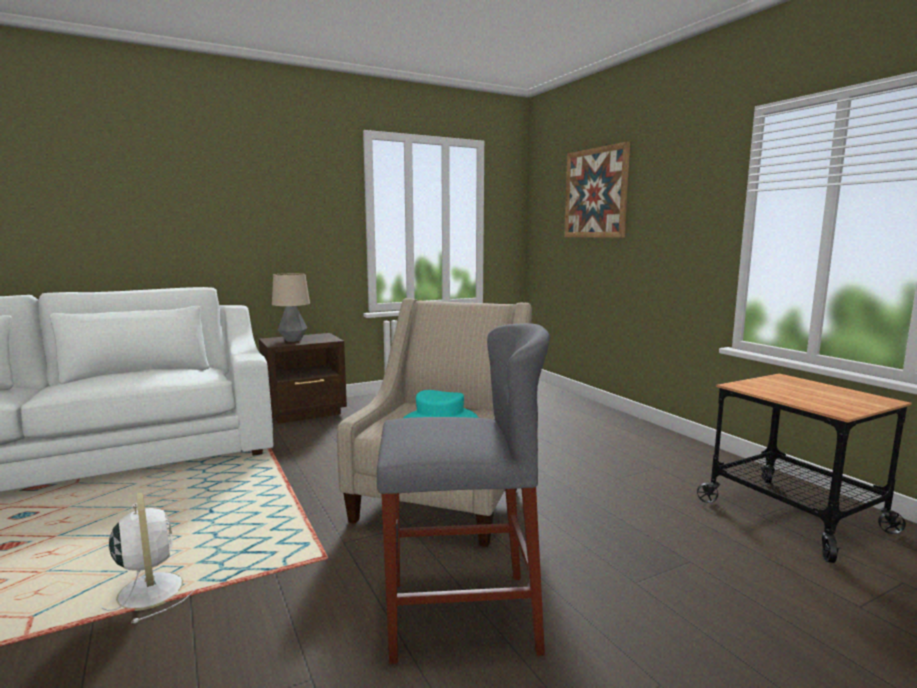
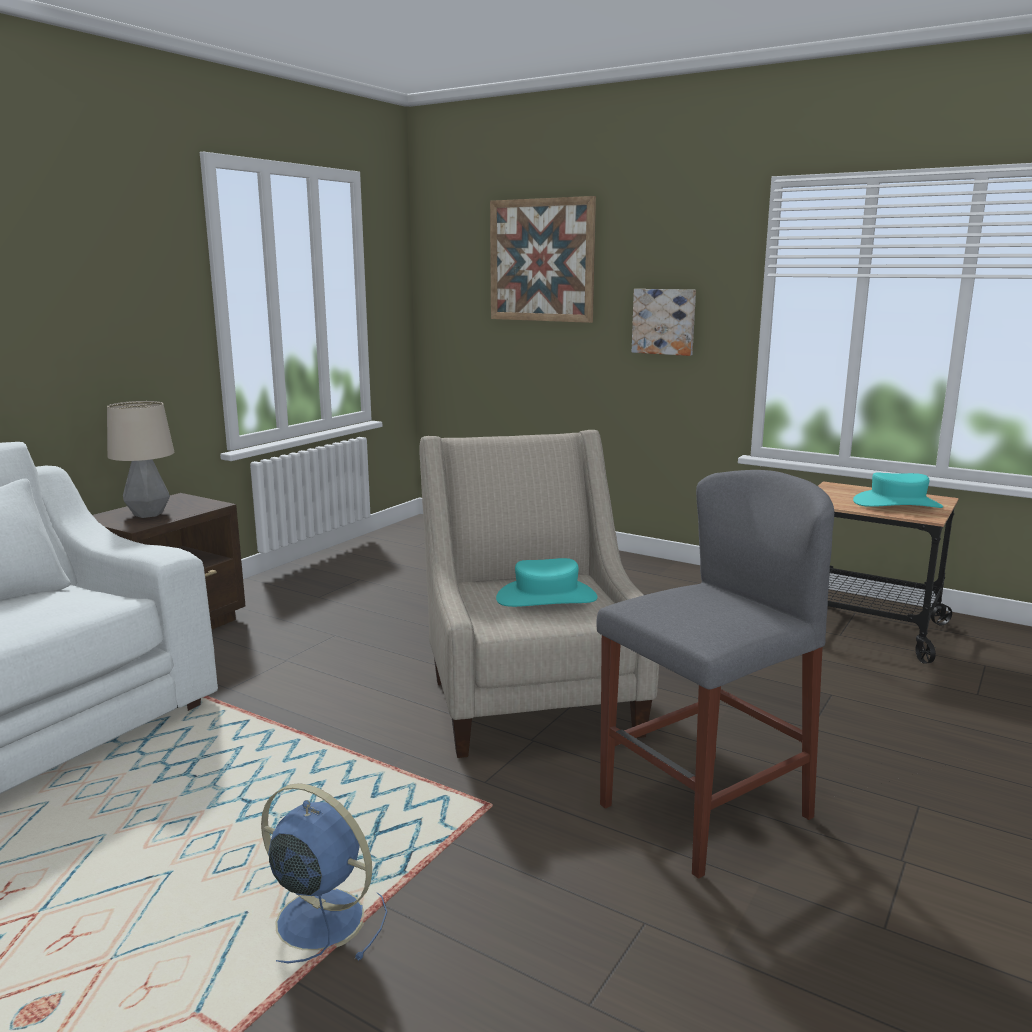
camera: 30 degrees left, 5 degrees up
white fan [100,492,196,623] -> blue fan [261,783,387,963]
none -> picture [632,289,696,356]
none -> turquoise hat [853,472,943,508]

